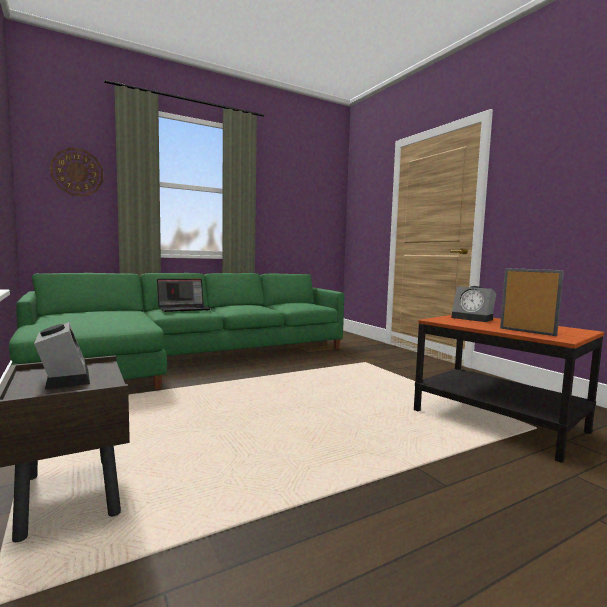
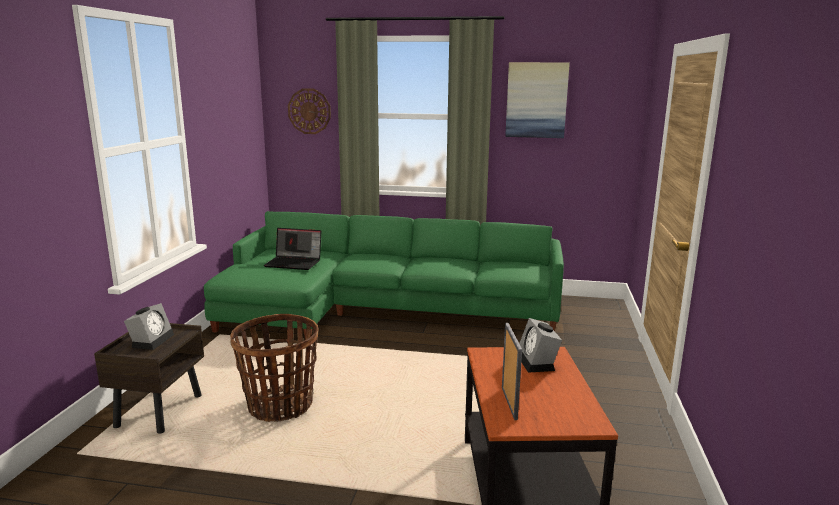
camera: 40 degrees right, 10 degrees up
laptop [157,279,211,312] -> laptop moved to [263,228,321,270]
none -> basket [230,314,318,422]
none -> picture [505,62,570,138]

